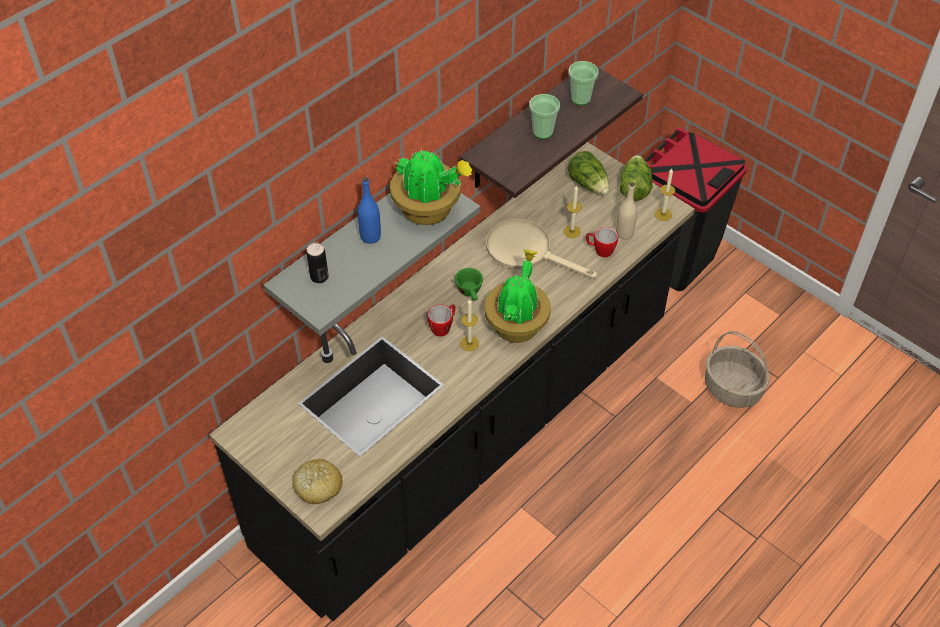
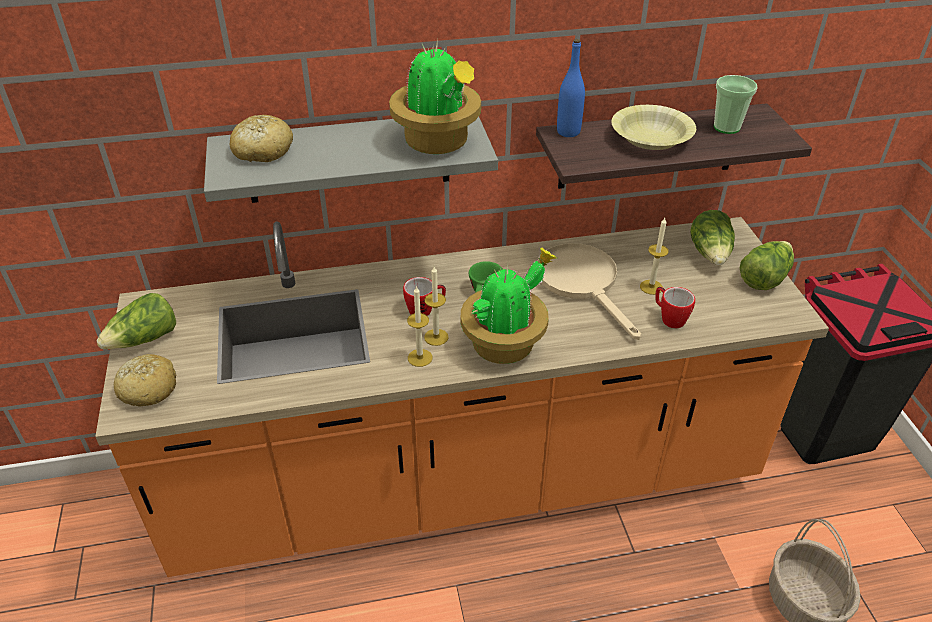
camera: 35 degrees right, 10 degrees down
black counter [209,142,695,621] -> orange counter [95,217,829,577]
can [306,243,329,283] -> bread [230,115,293,162]
blue bottle [357,177,381,244] -> blue bottle moved to [557,39,585,137]
cup [529,94,560,139] -> yellow bowl [611,105,696,150]
beige bottle [616,182,637,240] -> none
candle [655,168,675,221] -> candle moved to [407,286,432,367]
none -> lettuce [97,293,176,349]

